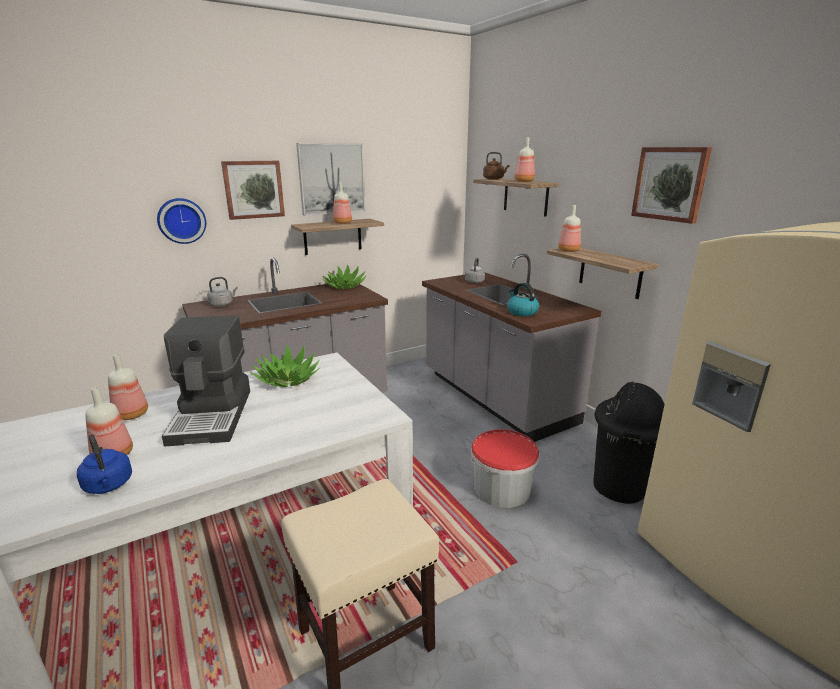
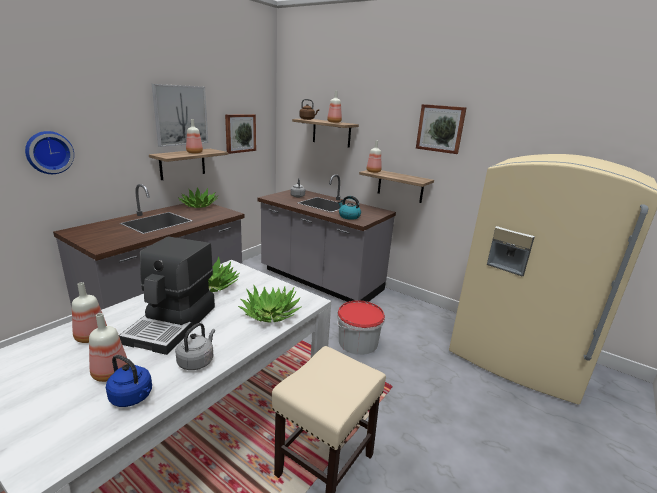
camera: 25 degrees left, 0 degrees up
coffee machine [162,315,250,447] -> coffee machine turned 45 degrees clockwise [119,237,215,355]
grey kettle [207,277,238,307] -> grey kettle moved to [175,323,215,370]
picture [221,161,285,220] -> picture moved to [225,114,256,154]
black trash can [593,382,665,504] -> none
none -> potted plant [238,285,302,323]

